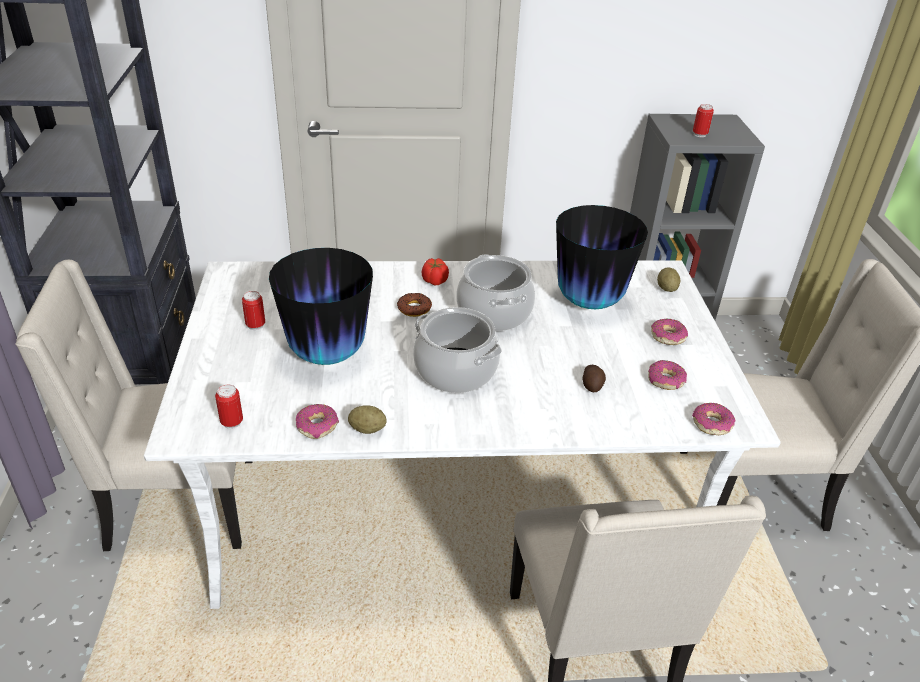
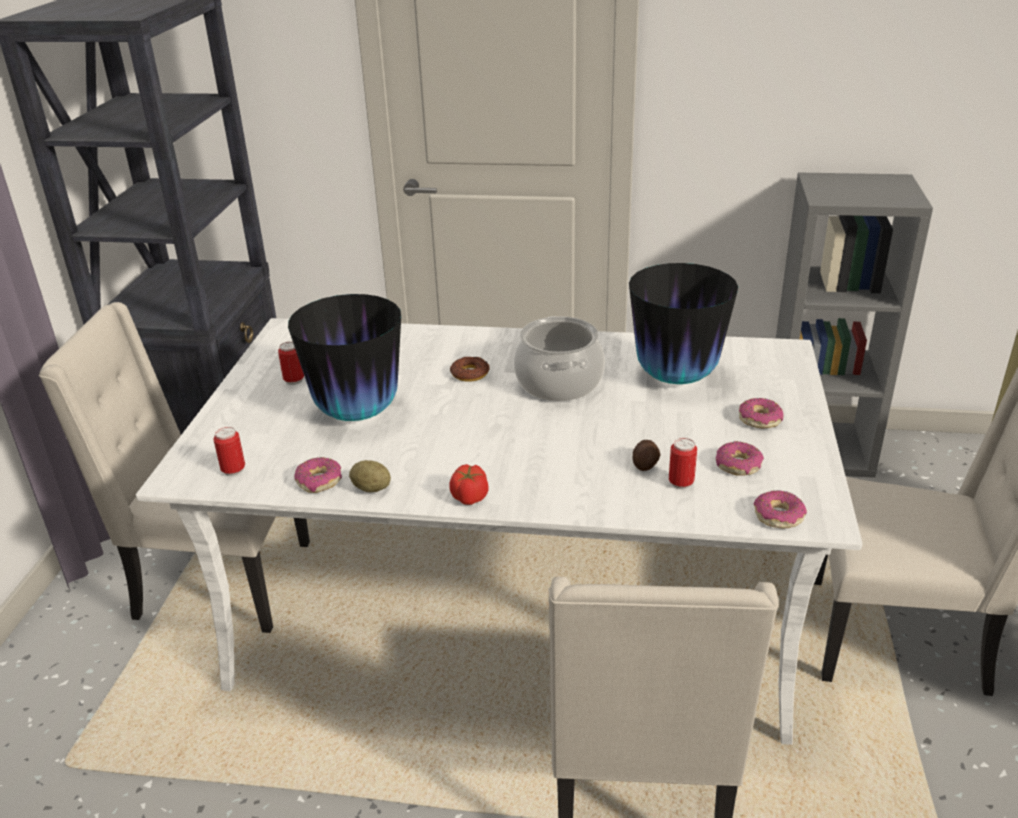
camera: 15 degrees right, 5 degrees down
cooking pot [413,307,502,393] -> none
tomato [422,258,449,286] -> tomato moved to [449,464,489,505]
potato [657,267,680,292] -> none
can [693,104,714,137] -> can moved to [669,438,697,490]

